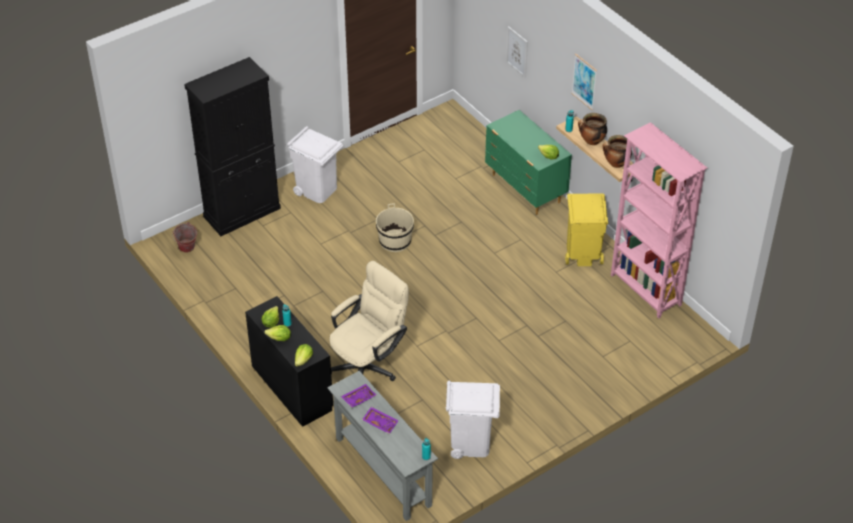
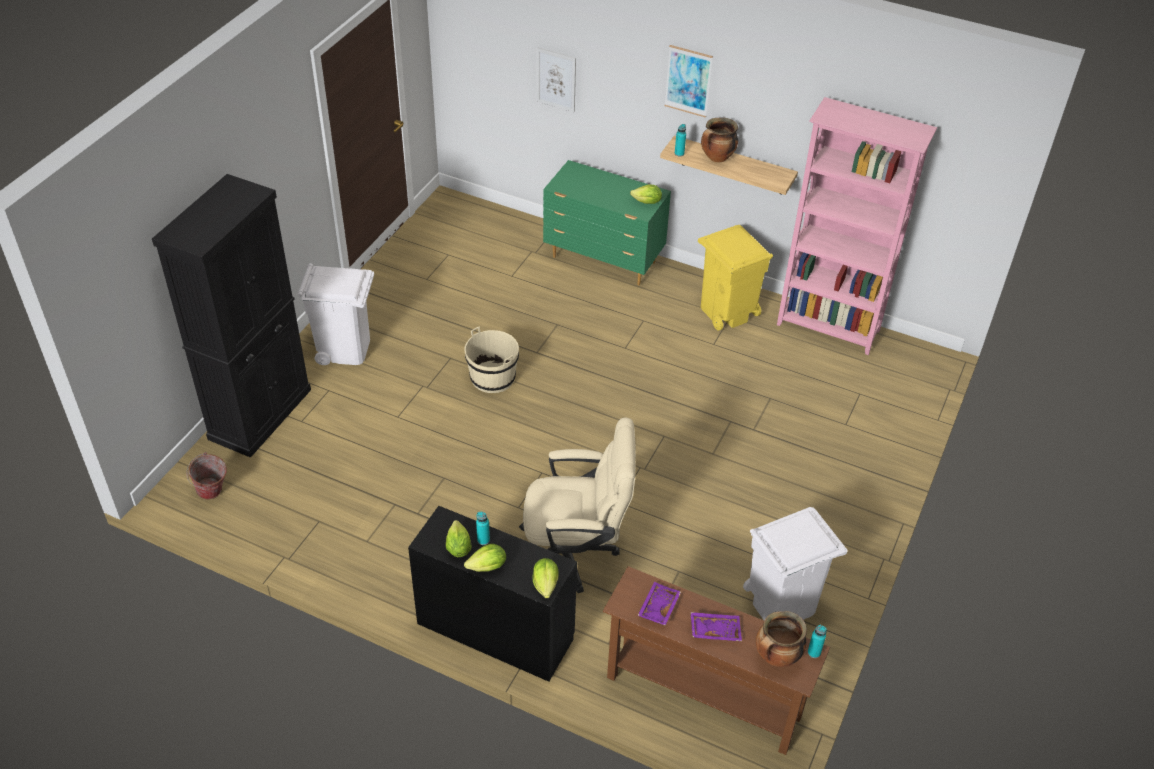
camera: 30 degrees left, 0 degrees up
grey console table [328,371,438,521] -> brown console table [603,566,830,755]
beige office chair [330,261,409,381] -> beige office chair turned 75 degrees clockwise [519,417,636,593]
cooking pot [602,135,632,168] -> cooking pot moved to [756,611,807,667]

